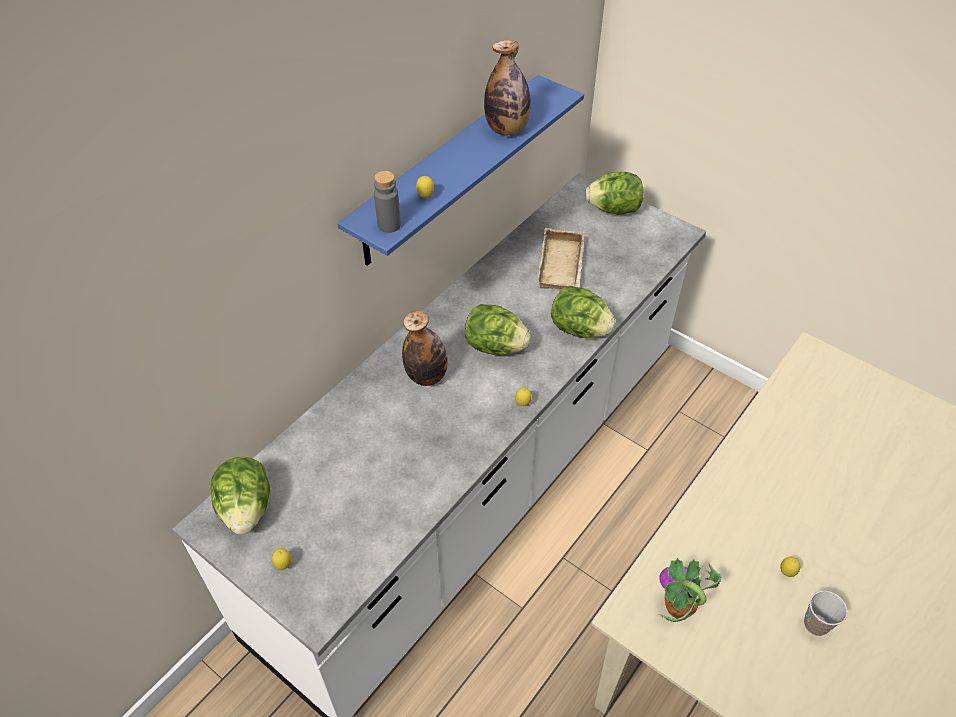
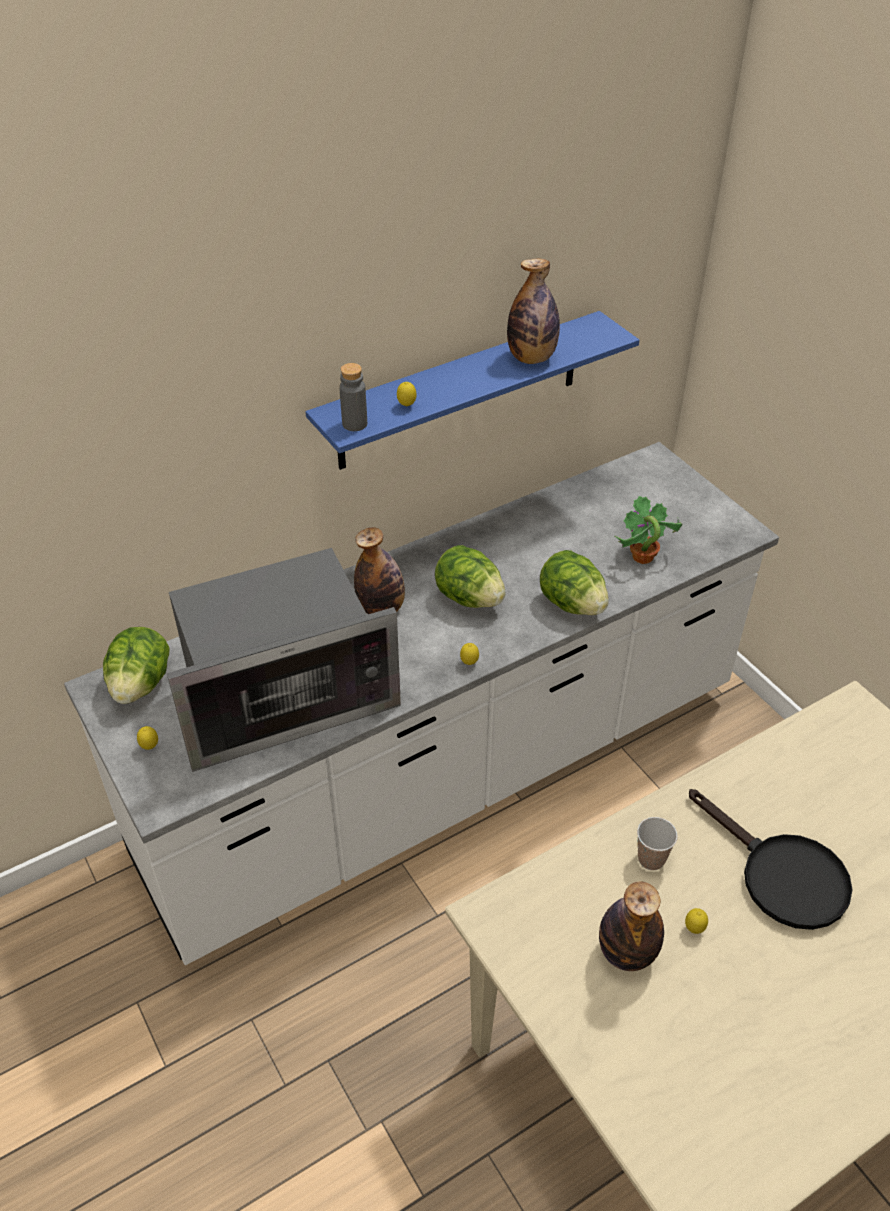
camera: 20 degrees right, 5 degrees down
beige tray [537,228,585,289] -> none
lettuce [585,172,644,215] -> none
potted plant [658,558,721,622] -> potted plant moved to [615,496,682,564]
cup [804,591,848,636] -> cup moved to [637,817,678,870]
none -> microwave [167,548,401,772]
none -> bottle [599,881,664,971]
none -> black frying pan [689,789,853,930]

